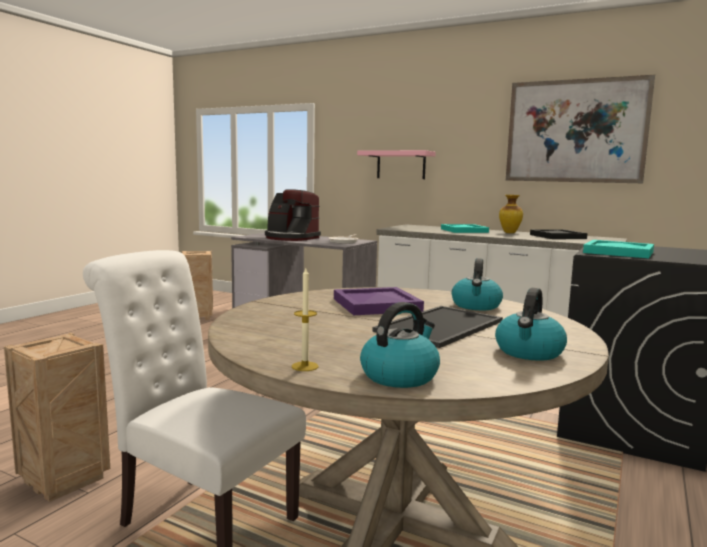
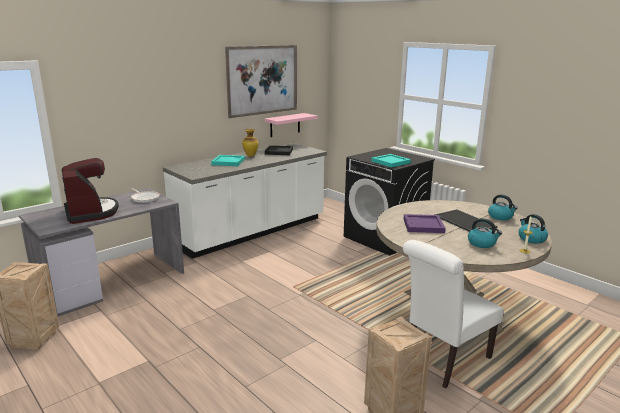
camera: 70 degrees left, 10 degrees up
coffee machine [265,189,321,241] -> coffee machine turned 75 degrees counterclockwise [62,158,119,224]
pink shelf [357,150,436,179] -> pink shelf moved to [264,113,318,137]
kettle [452,258,503,310] -> kettle moved to [468,218,502,248]

